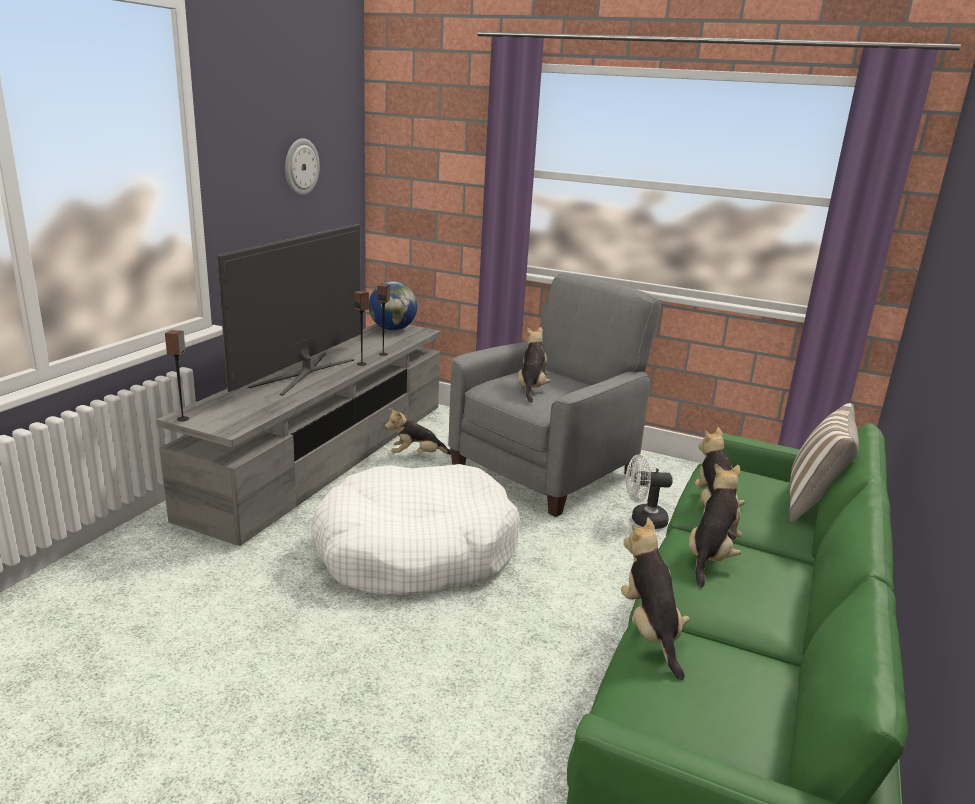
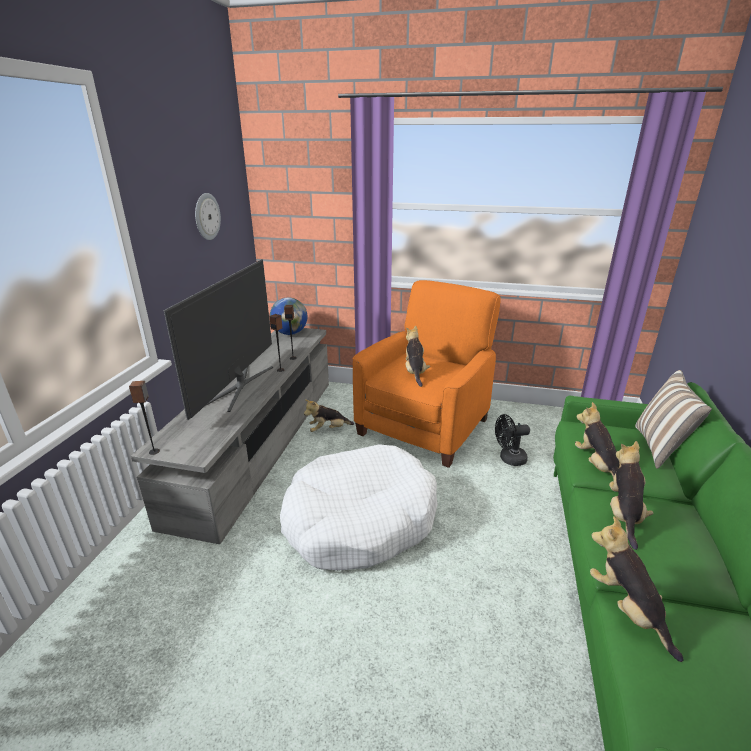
camera: 10 degrees left, 5 degrees up
grey armchair [448,274,661,517] -> orange armchair [353,280,501,468]
white fan [626,454,673,529] -> black fan [495,414,530,466]

